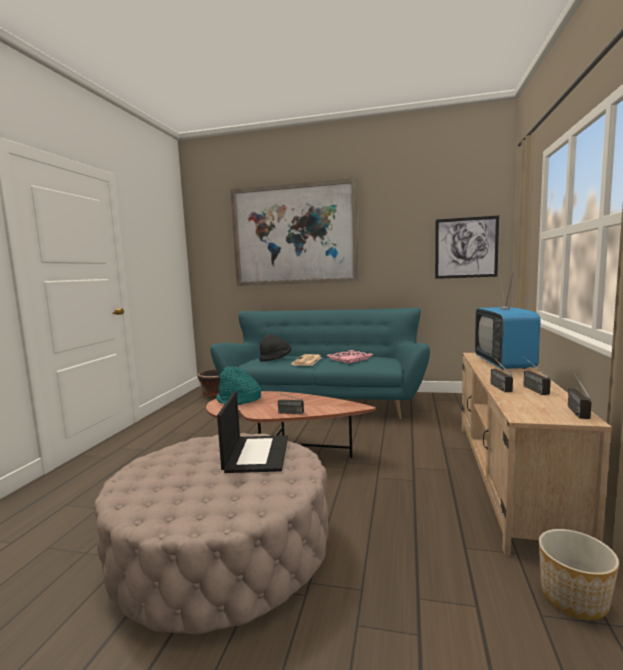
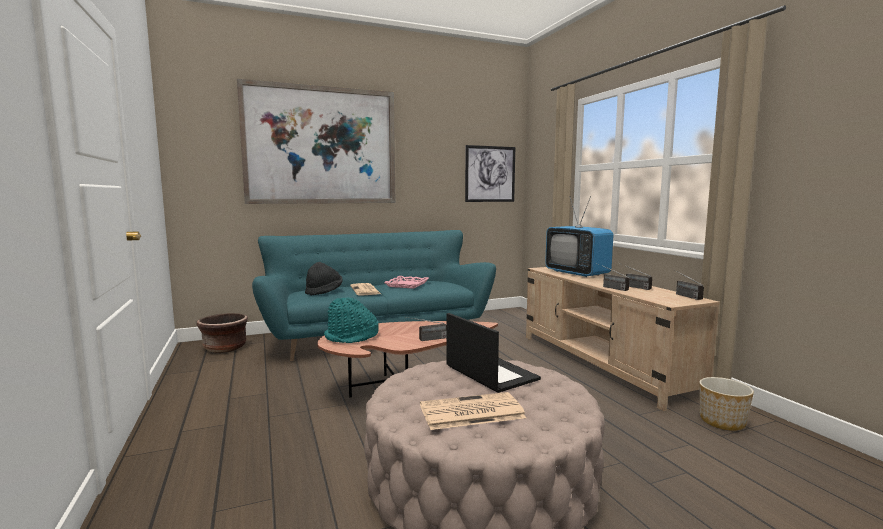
camera: 35 degrees left, 0 degrees up
none -> newspaper [420,392,526,430]

